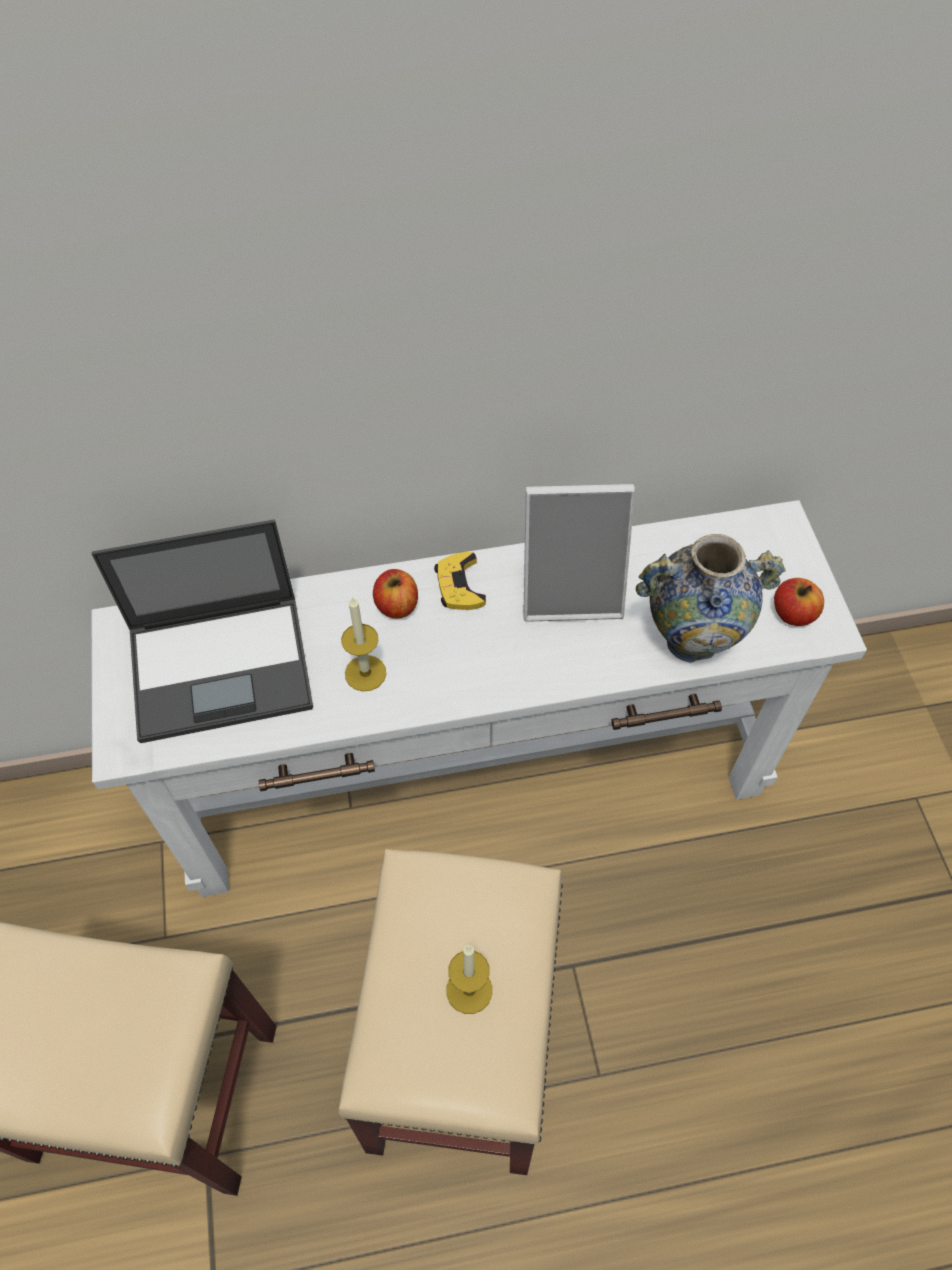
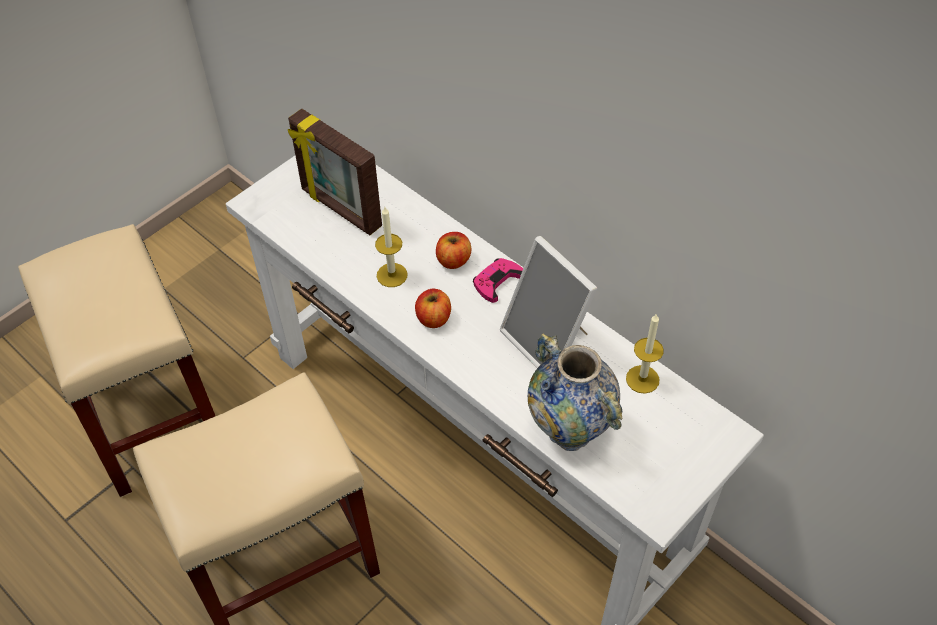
camera: 55 degrees right, 5 degrees down
laptop [91,520,313,743] -> picture frame [288,109,382,235]
yellow game controller [434,552,486,610] -> pink game controller [473,258,523,303]
candle [446,945,492,1014] -> candle moved to [626,313,664,394]
apple [774,578,824,626] -> apple moved to [415,289,451,328]

